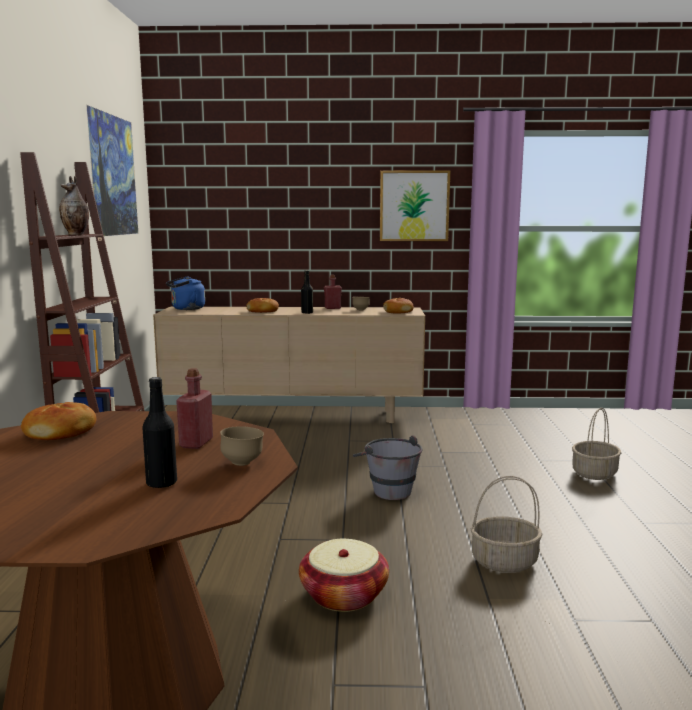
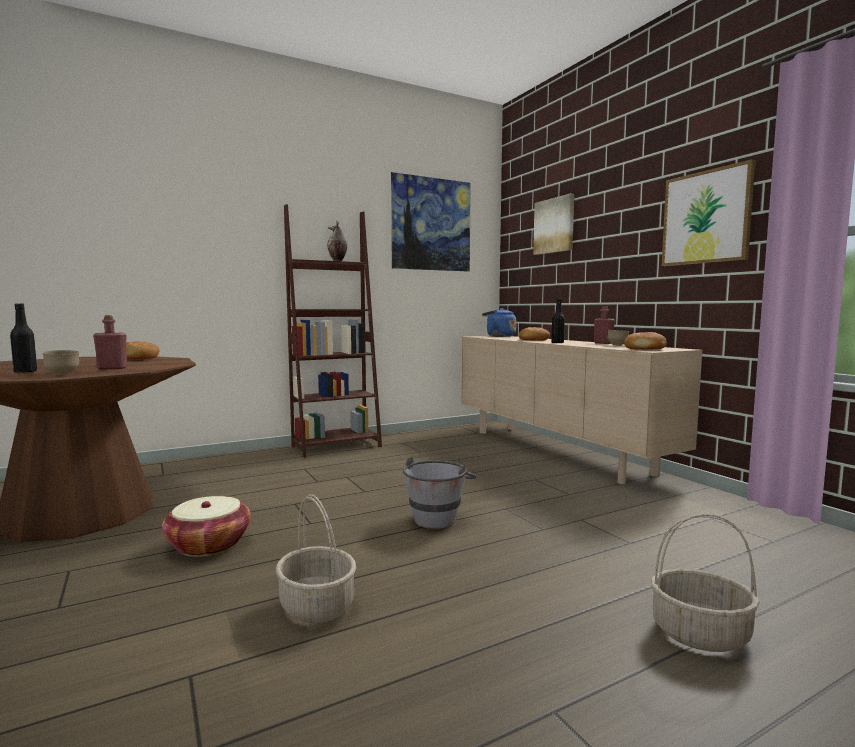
camera: 60 degrees right, 5 degrees down
none -> picture [533,193,574,255]

